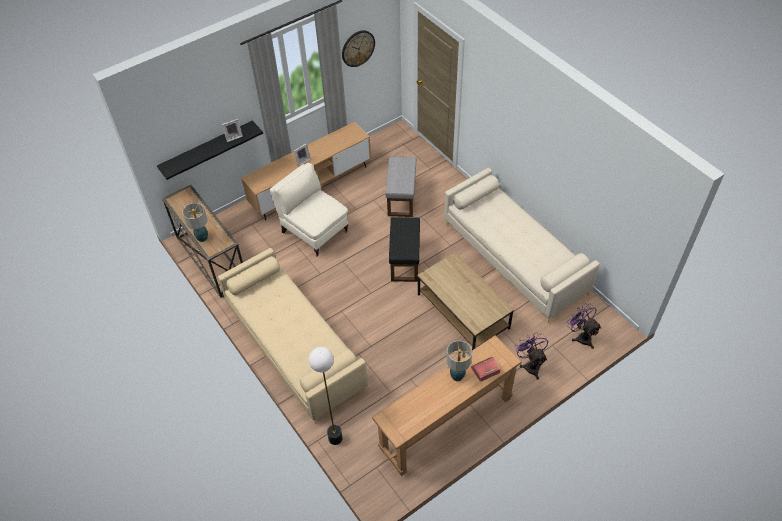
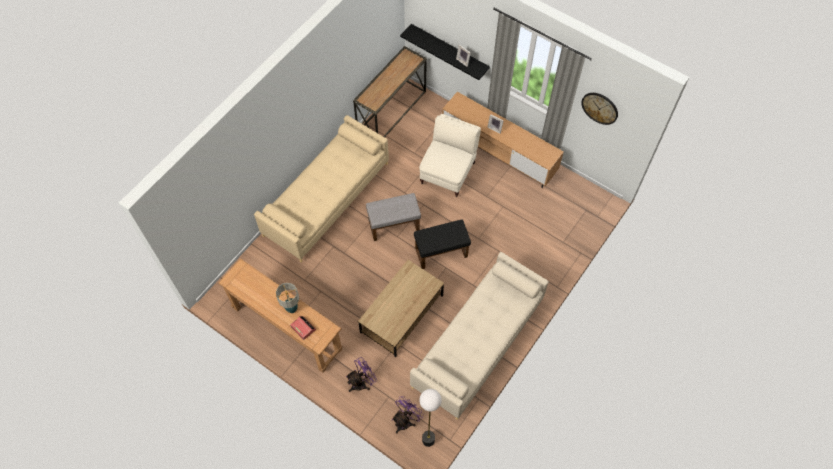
camera: 70 degrees right, 10 degrees up
table lamp [182,203,208,242] -> none
floor lamp [309,347,343,445] -> floor lamp moved to [419,389,442,447]
grey ottoman [386,156,416,217] -> grey ottoman moved to [366,193,421,241]

